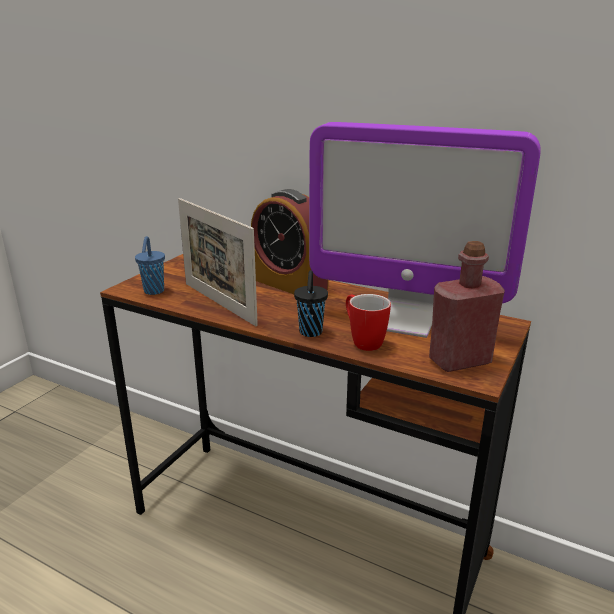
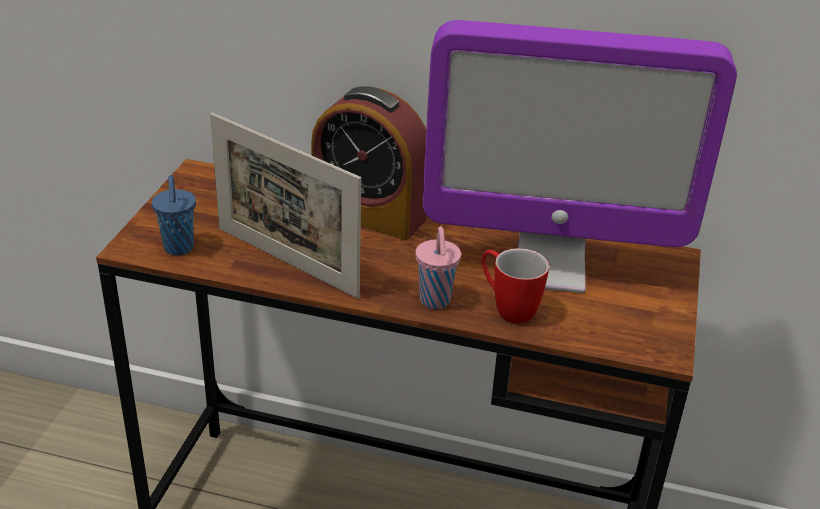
camera: 15 degrees left, 10 degrees up
black cup [294,270,328,337] -> pink cup [415,226,461,309]
red bottle [429,241,505,372] -> none

